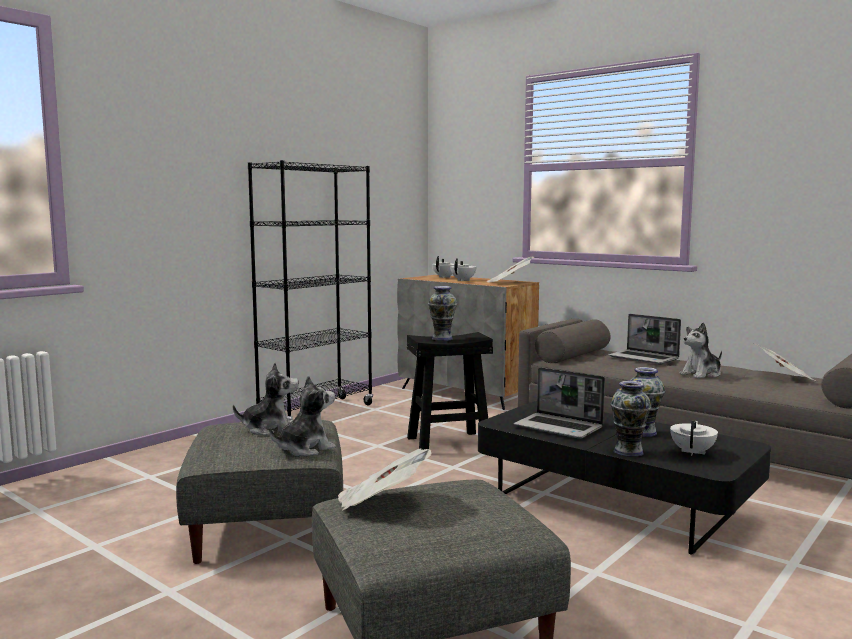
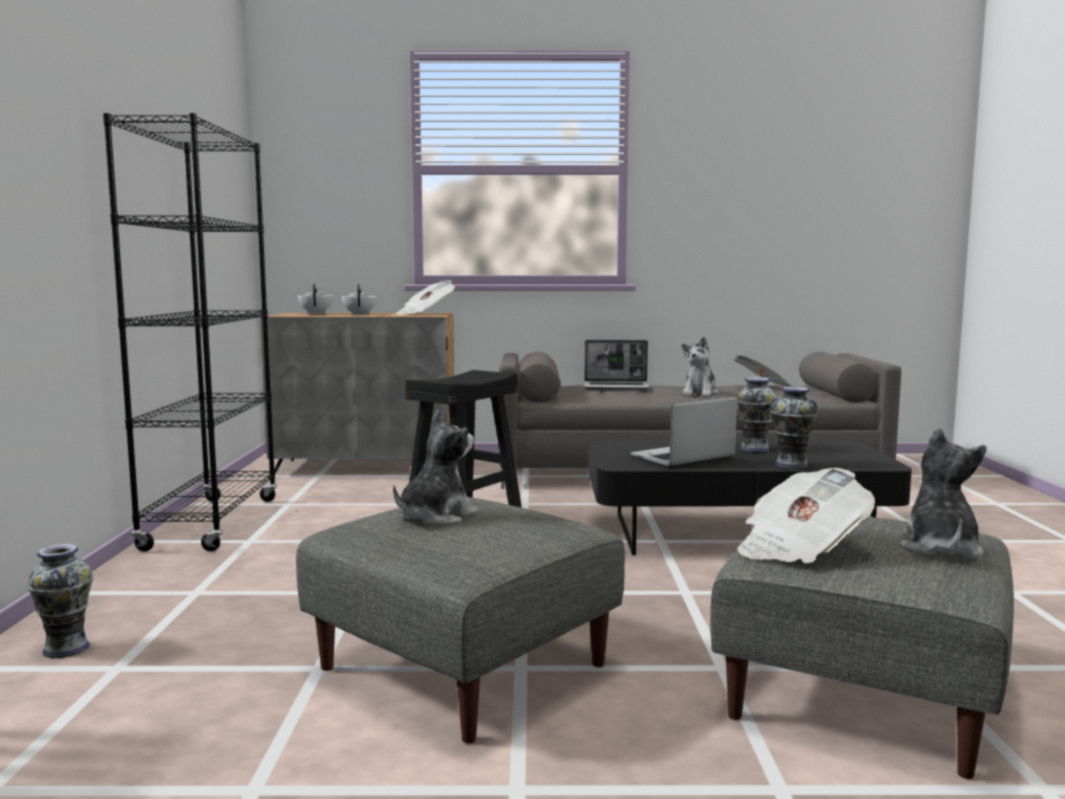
camera: 40 degrees left, 0 degrees up
plush toy [269,376,336,456] -> plush toy moved to [900,428,987,559]
vase [428,286,457,341] -> vase moved to [27,544,94,658]
laptop [514,367,605,439] -> laptop turned 150 degrees clockwise [630,397,737,468]
white teapot [670,421,718,456] -> none

